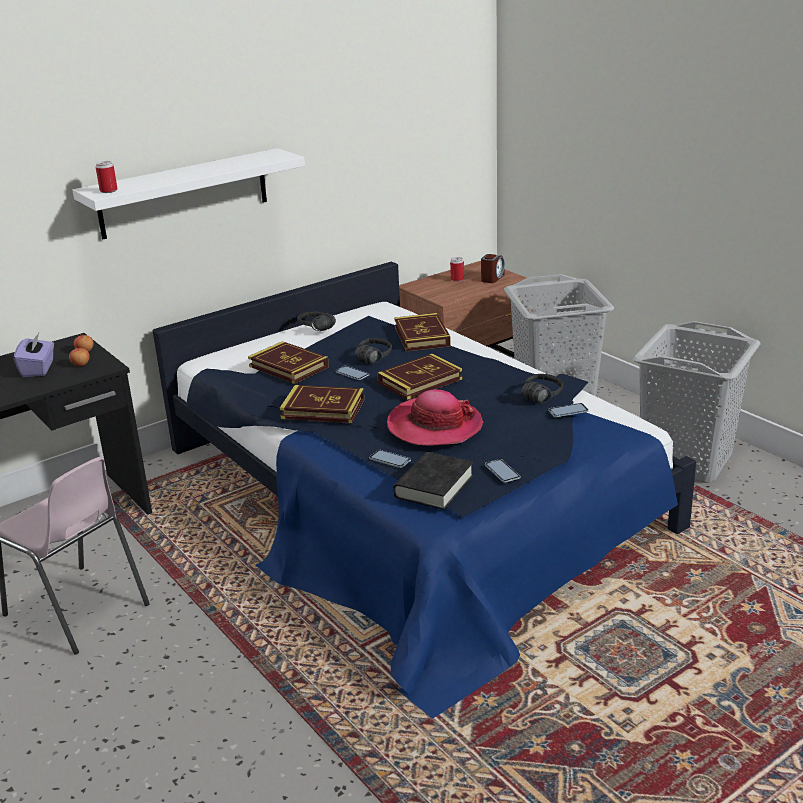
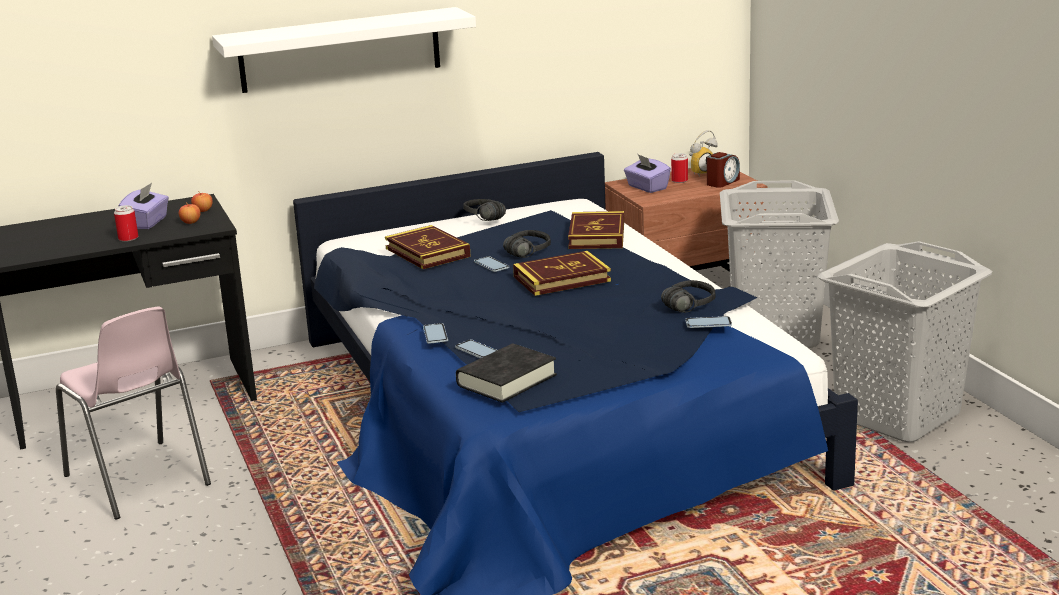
camera: 15 degrees right, 5 degrees down
can [96,161,118,193] -> can moved to [114,205,138,242]
book [280,385,364,423] -> none
hat [387,389,483,446] -> none
phone [485,459,520,483] -> phone moved to [423,323,448,344]
none -> purple tissue box [624,154,671,193]
none -> alarm clock [689,130,718,177]

